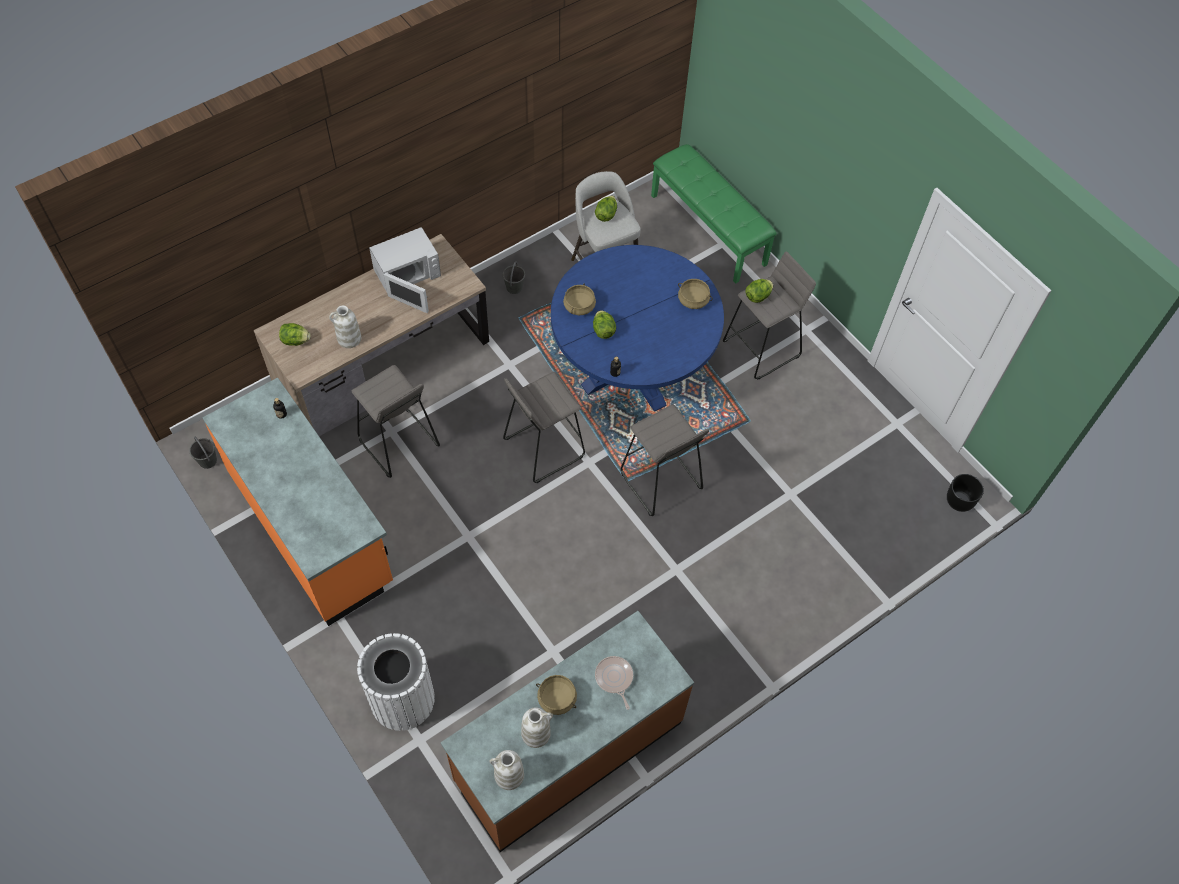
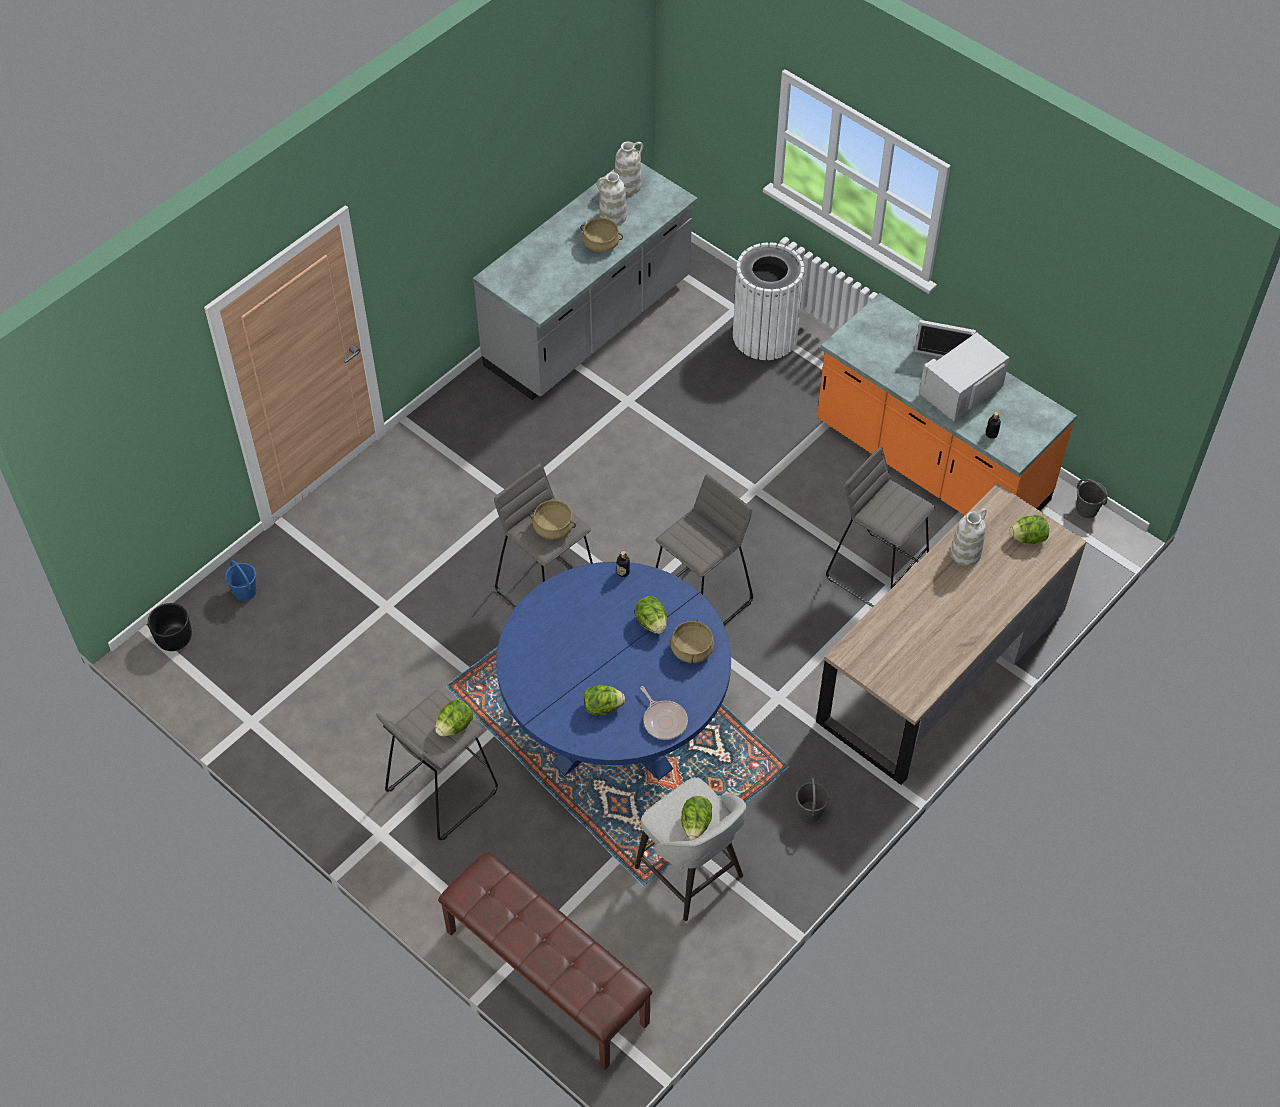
camera: 170 degrees right, 5 degrees down
white microwave [369,227,441,313] -> white microwave moved to [914,320,1010,422]
brown counter [441,611,694,852] -> grey counter [473,163,697,400]
frying pan [595,656,633,710] -> frying pan moved to [640,686,688,740]
green bench [651,144,777,284] -> brown bench [438,852,652,1070]
beige cooking pot [678,279,713,309] -> beige cooking pot moved to [529,500,576,539]
none -> blue bucket [225,560,256,601]
none -> lettuce [584,685,625,715]

